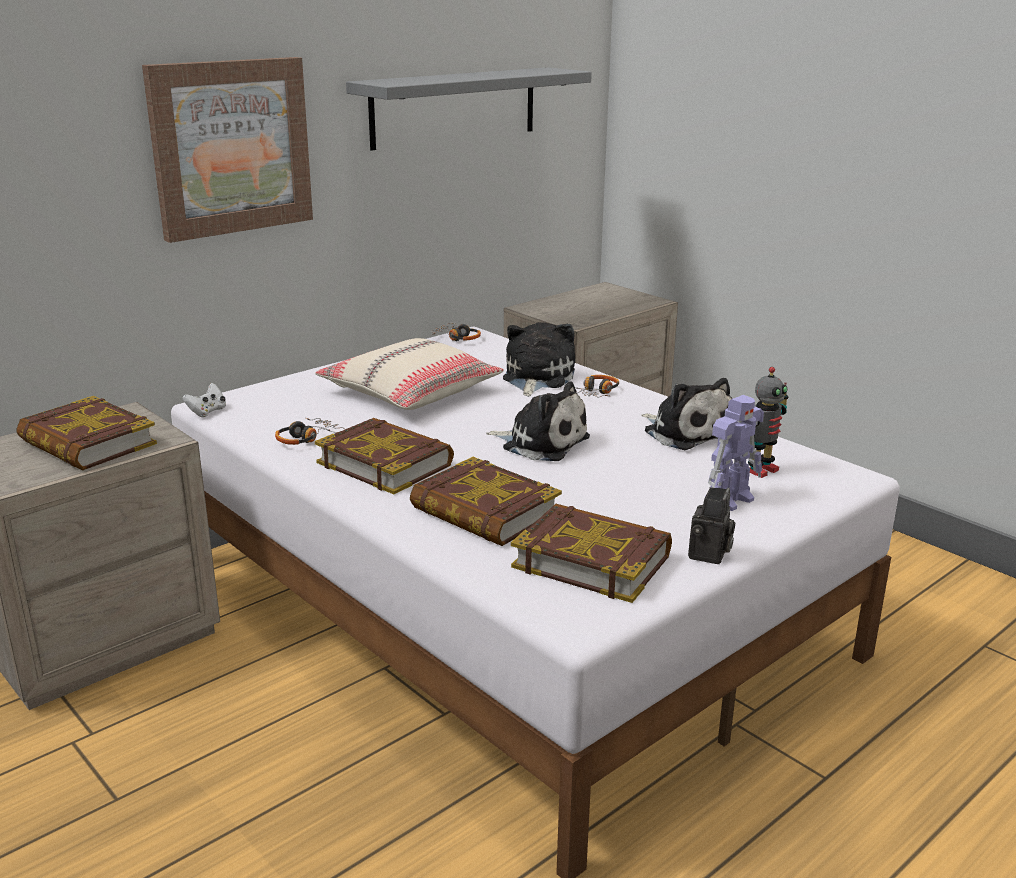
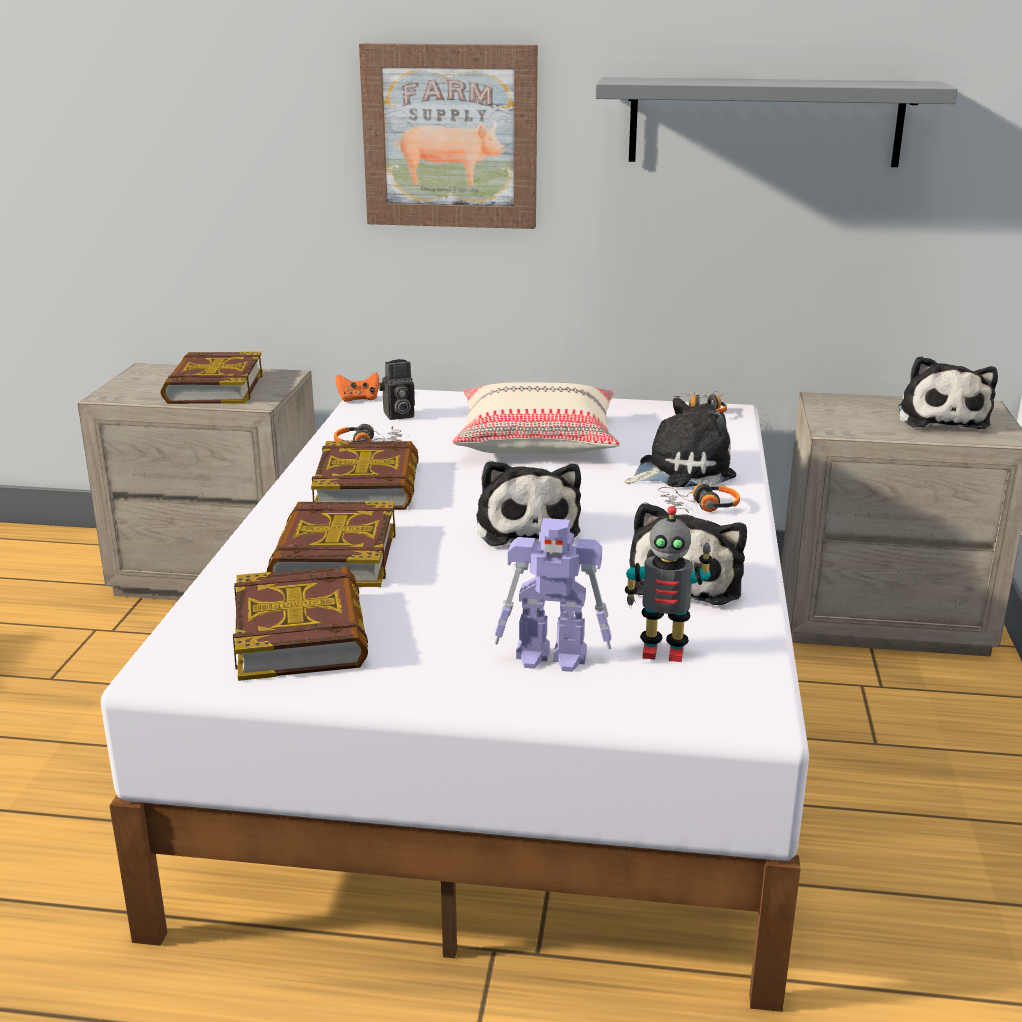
camera: 50 degrees right, 0 degrees up
white game controller [183,383,226,417] -> orange game controller [336,373,379,402]
camera [688,487,735,564] -> camera moved to [378,359,415,420]
none -> plush toy [899,356,998,429]

